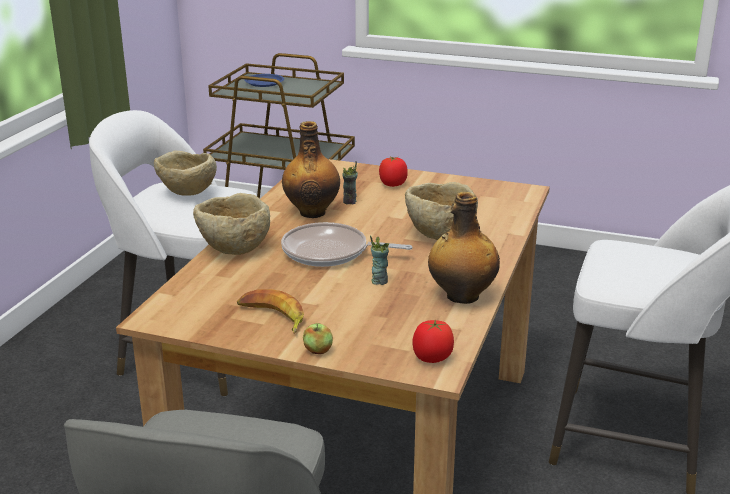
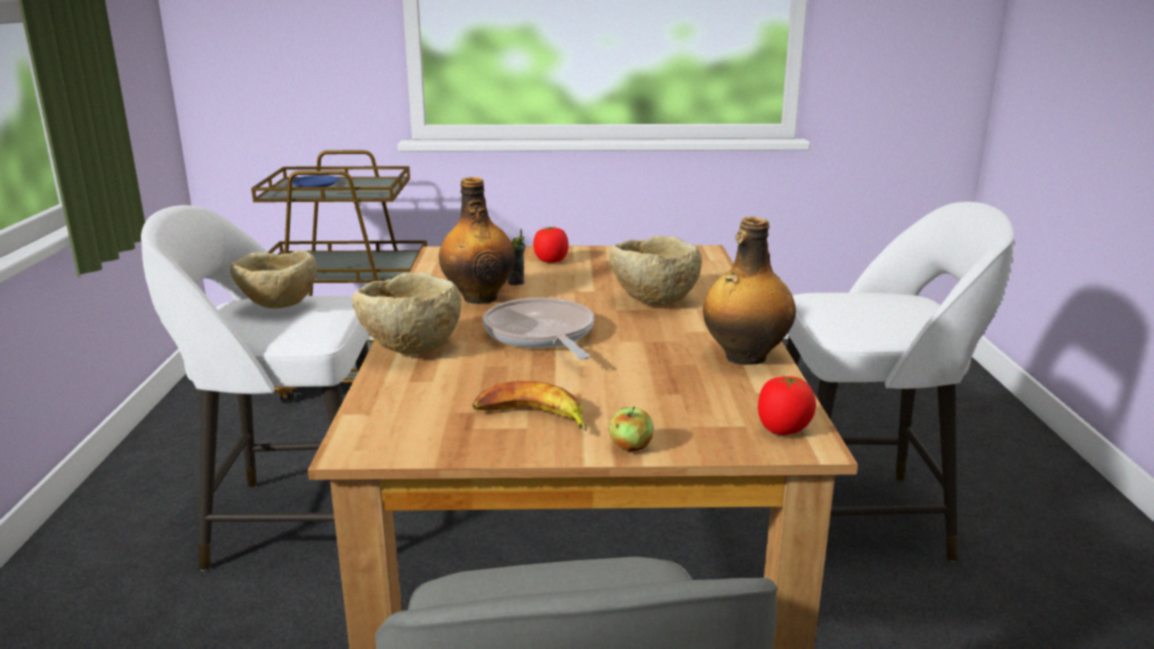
camera: 20 degrees left, 5 degrees down
frying pan [281,222,413,267] -> frying pan turned 75 degrees clockwise [483,298,594,360]
cup [370,235,389,285] -> none

